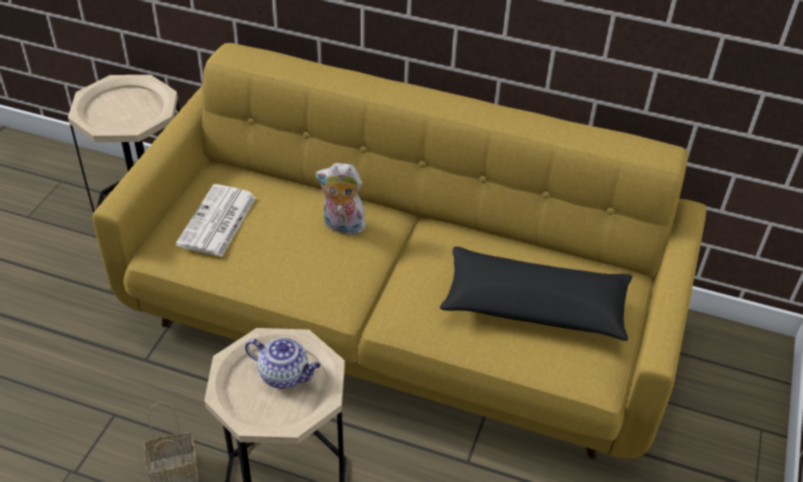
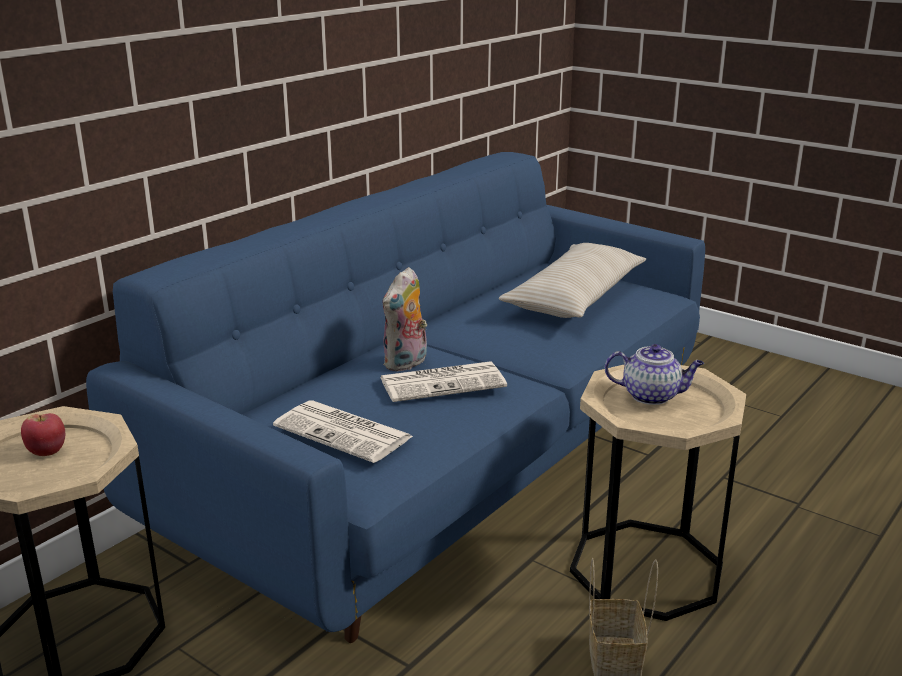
camera: 70 degrees left, 20 degrees down
yellow sofa [93,43,706,459] -> blue sofa [86,152,705,643]
teapot [245,337,321,389] -> teapot turned 60 degrees clockwise [605,344,704,405]
black pillow [440,247,632,341] -> beige pillow [499,243,646,318]
none -> apple [21,413,65,456]
none -> newspaper [380,362,507,402]

